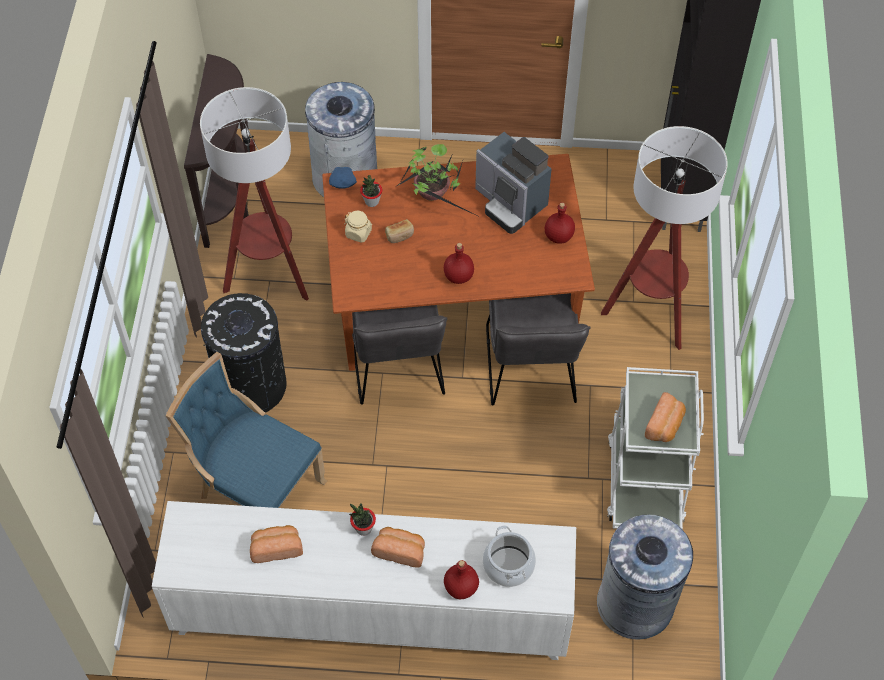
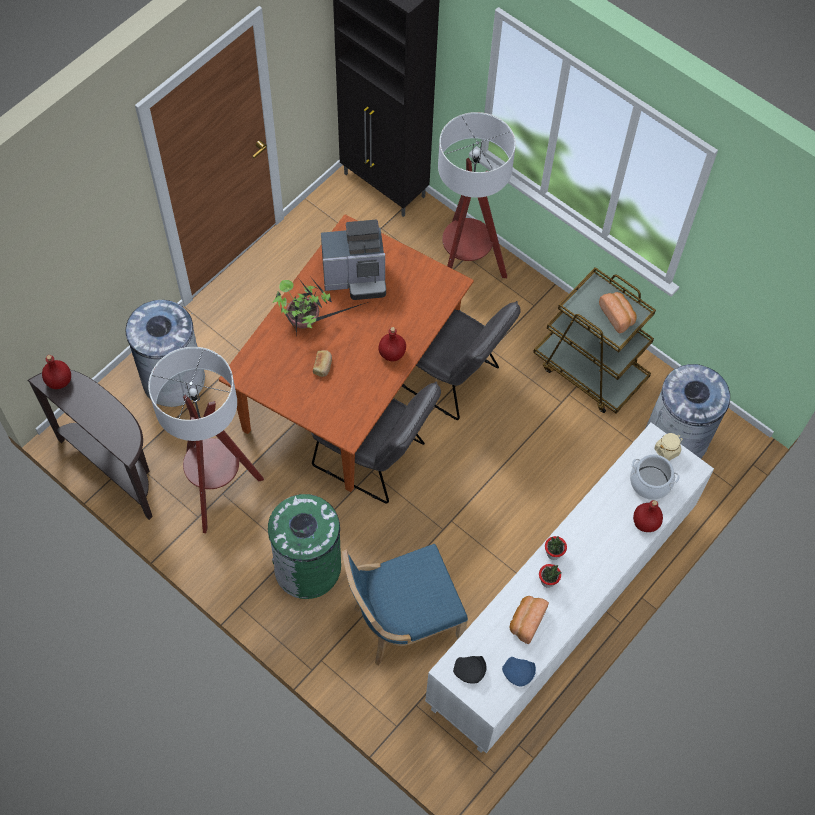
camera: 55 degrees left, 5 degrees up
black trash can [201,293,287,413] -> green trash can [268,494,341,599]
blue plate [329,167,357,189] -> blue plate moved to [502,657,536,687]
beige jar [344,211,372,243] -> beige jar moved to [654,433,683,461]
potted plant [360,175,382,207] -> potted plant moved to [539,564,561,588]
bread [371,527,425,568] -> none
red bottle [545,202,575,244] -> red bottle moved to [42,355,71,389]
white cart [607,367,704,529] -> brown cart [533,267,656,413]
none -> black plate [453,656,486,684]

